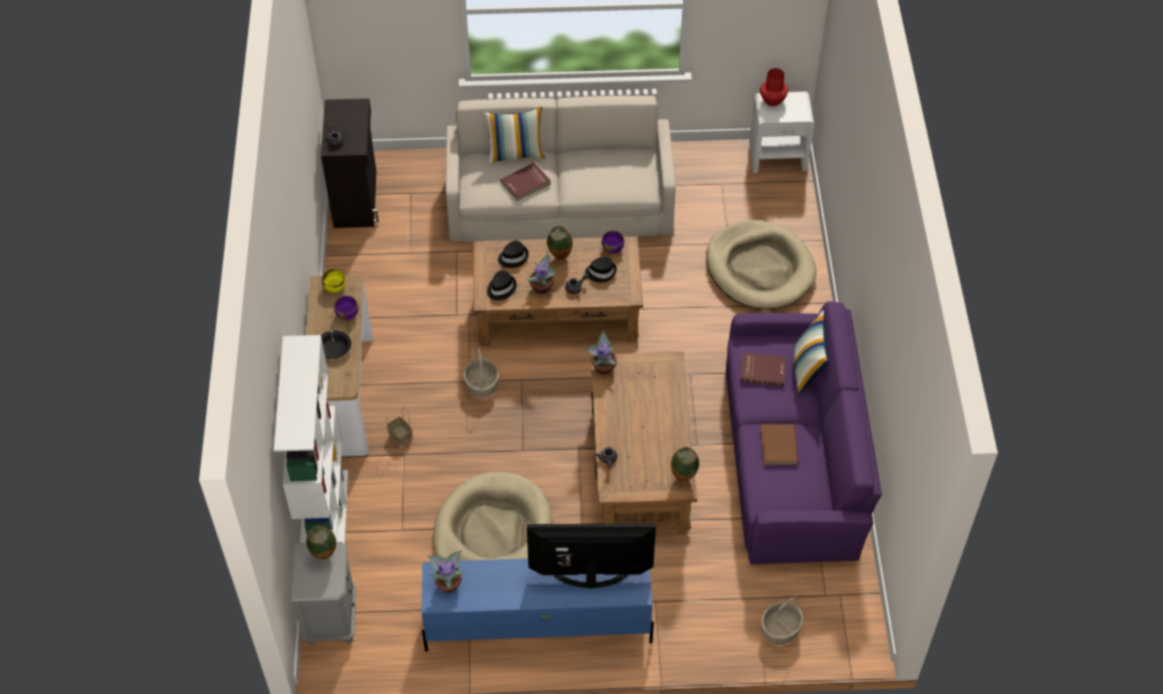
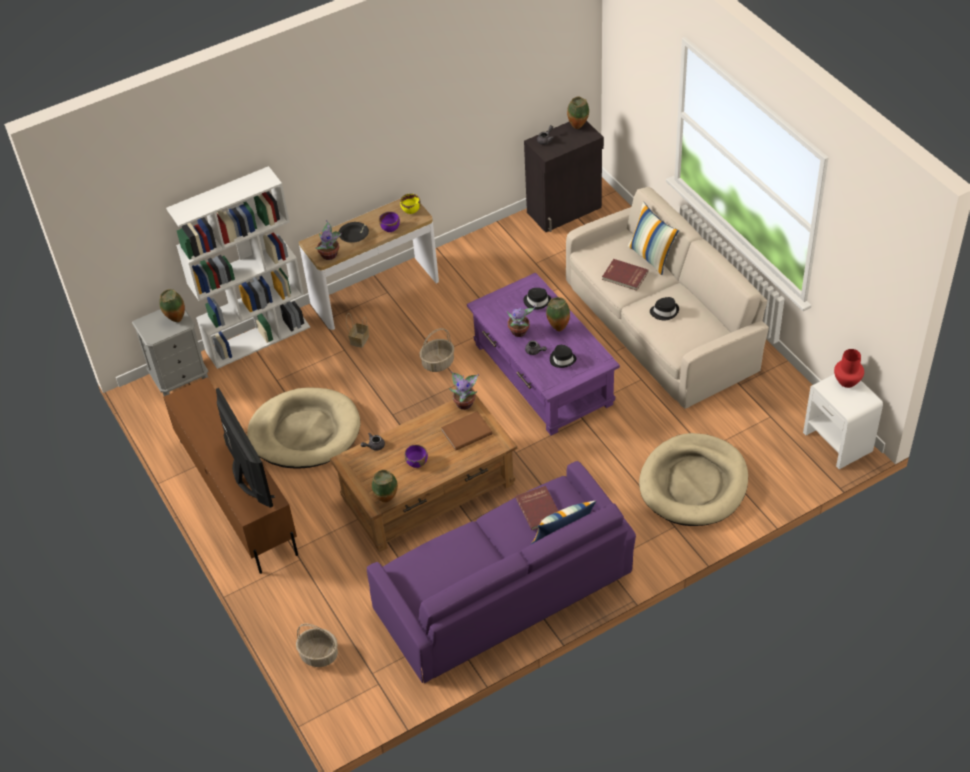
camera: 65 degrees right, 5 degrees down
blue tv stand [422,559,654,652] -> brown tv stand [163,378,298,574]
potted plant [428,550,465,593] -> potted plant moved to [315,220,342,260]
brown coffee table [473,236,643,346] -> purple coffee table [467,273,620,436]
black hat [487,271,517,300] -> black hat moved to [650,297,679,321]
purple bowl [601,230,624,254] -> purple bowl moved to [405,444,428,468]
brown book [760,424,798,465] -> brown book moved to [441,411,493,451]
none -> vase [567,96,589,129]

